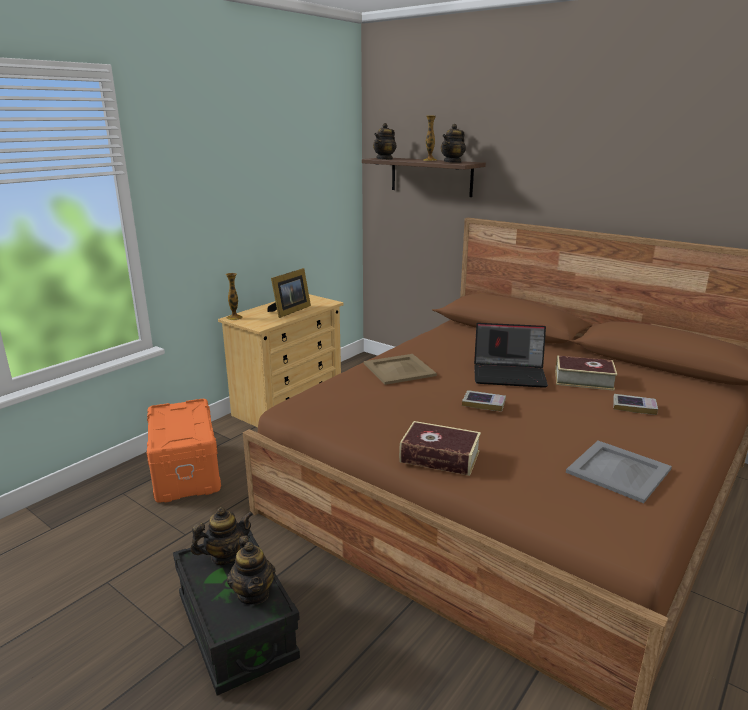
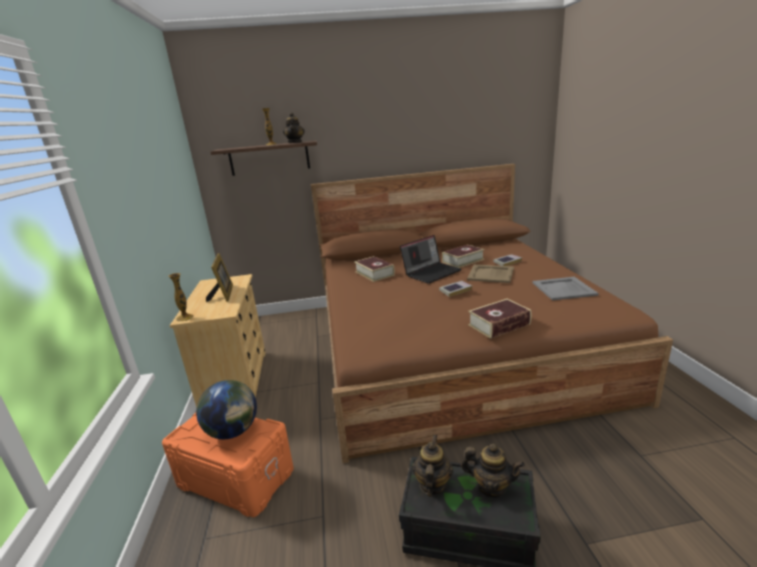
camera: 45 degrees left, 0 degrees up
beige tray [364,354,437,385] -> beige tray moved to [467,264,514,283]
teapot [373,123,397,160] -> none
none -> globe [196,380,257,439]
none -> book [354,256,395,282]

